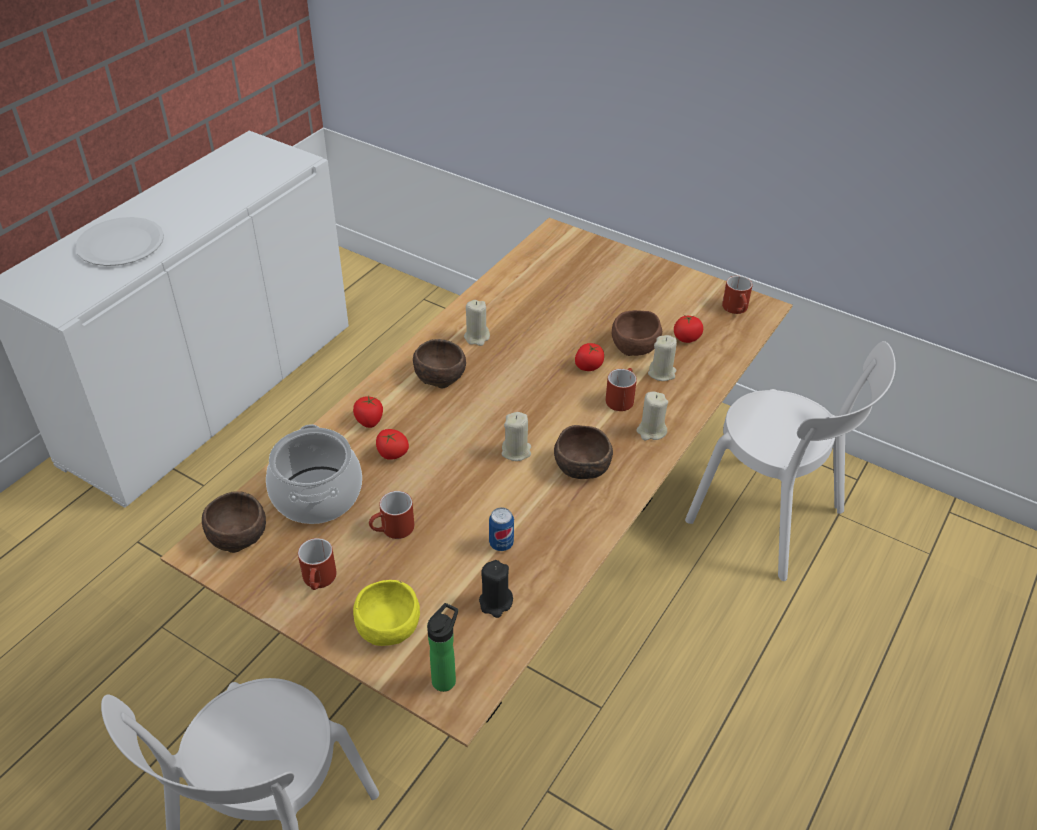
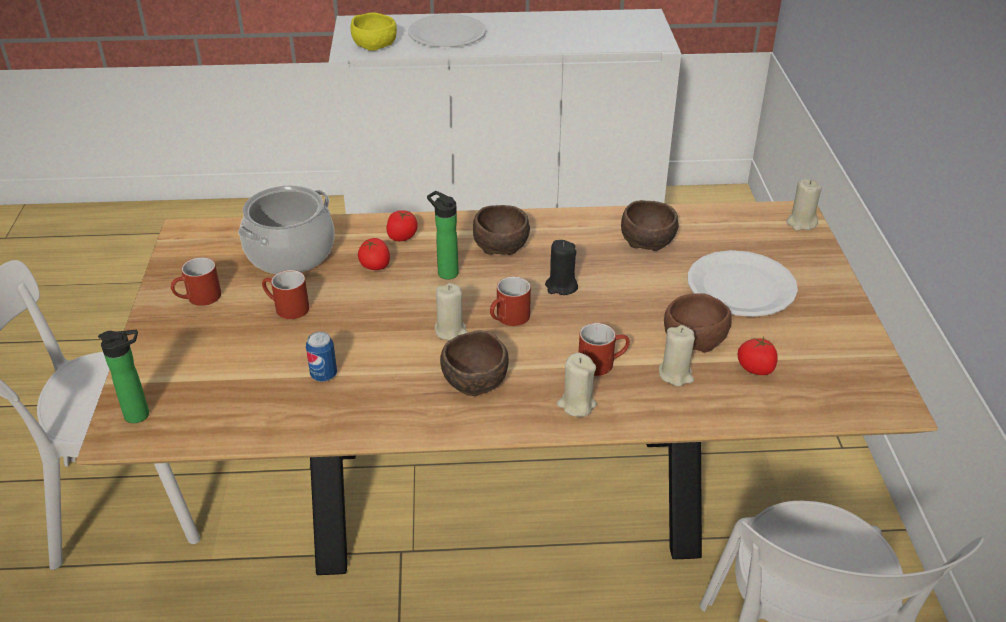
camera: 55 degrees right, 5 degrees down
brown bowl [202,491,266,553] -> brown bowl moved to [621,200,679,251]
yellow bowl [353,580,420,646] -> yellow bowl moved to [351,13,397,51]
beige candle [464,300,490,346] -> beige candle moved to [786,179,822,231]
black candle [479,560,513,618] -> black candle moved to [545,240,578,295]
tomato [575,343,604,371] -> none
red mug [722,276,753,314] -> red mug moved to [490,276,531,326]
none -> bottle [427,191,459,279]
none -> white plate [688,250,798,317]

